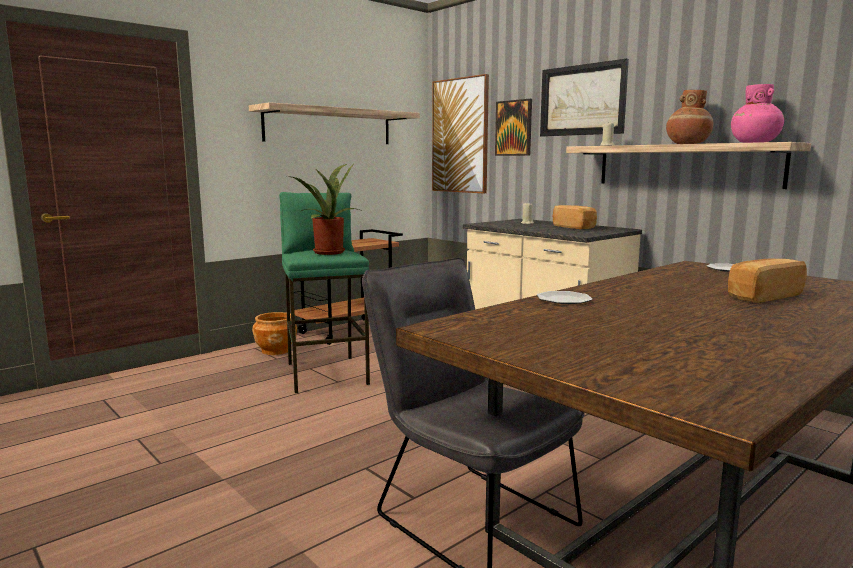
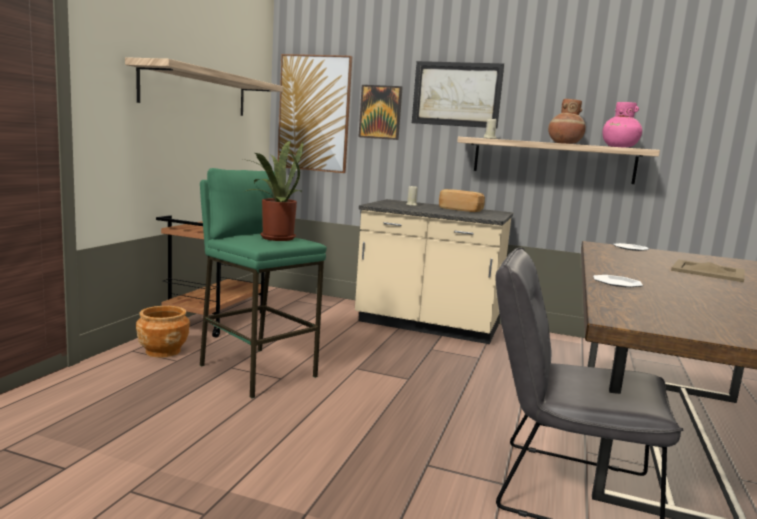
camera: 30 degrees left, 0 degrees up
bread [728,258,807,303] -> beige tray [671,259,745,282]

